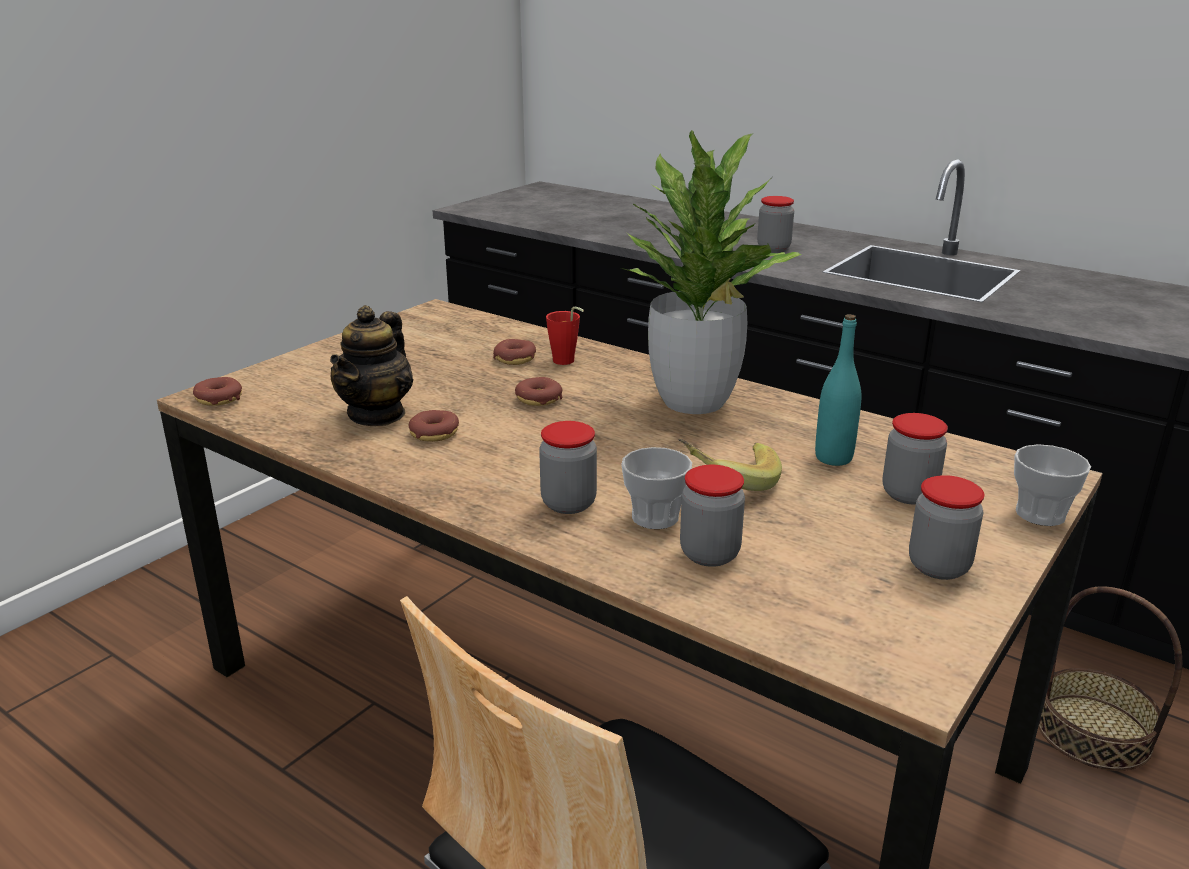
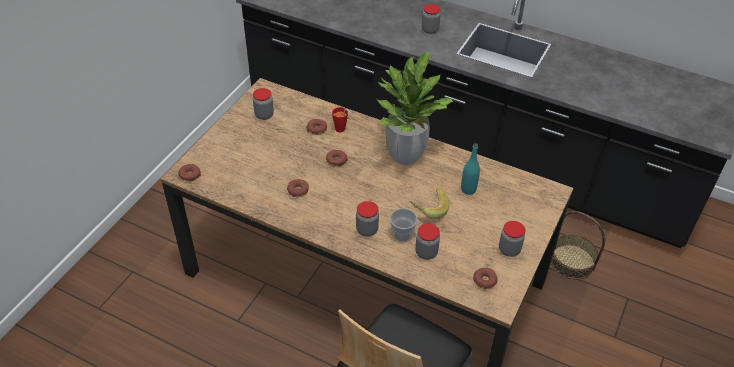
camera: 10 degrees left, 20 degrees up
teapot [330,305,413,426] -> none
jar [883,413,948,505] -> jar moved to [253,88,274,120]
cup [1014,444,1091,526] -> none
none -> donut [473,268,498,289]

